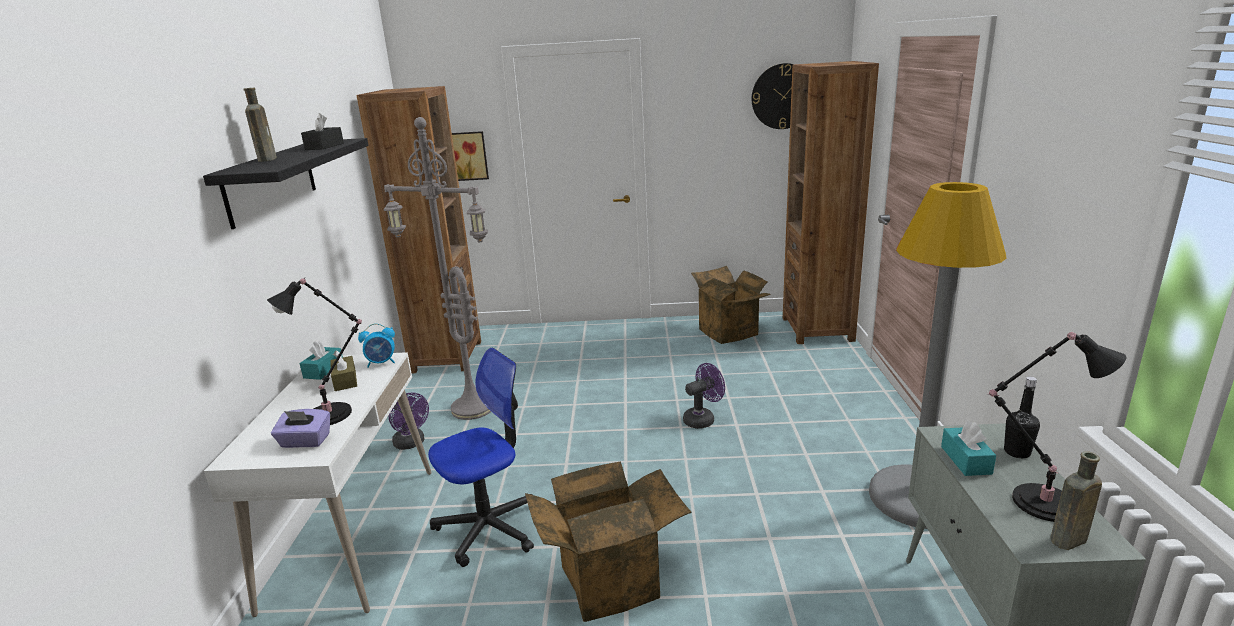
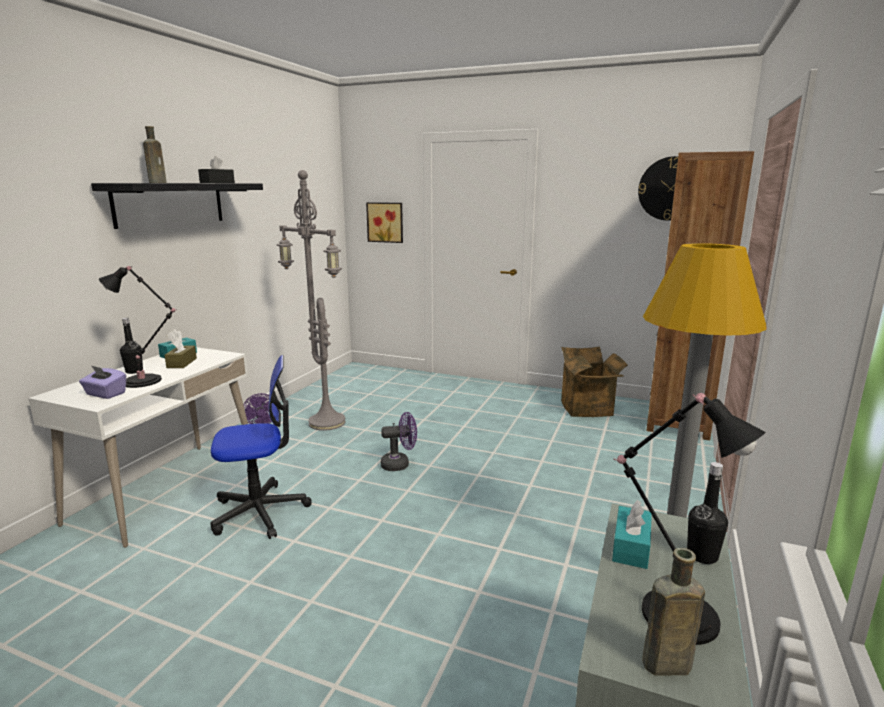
camera: 20 degrees right, 5 degrees down
brown bookcase [357,86,481,373] -> none
alarm clock [358,323,395,368] -> none
cardboard box [525,461,691,622] -> none
purple fan [683,363,725,429] -> purple fan moved to [381,412,417,471]
none -> black bottle [120,318,143,374]

